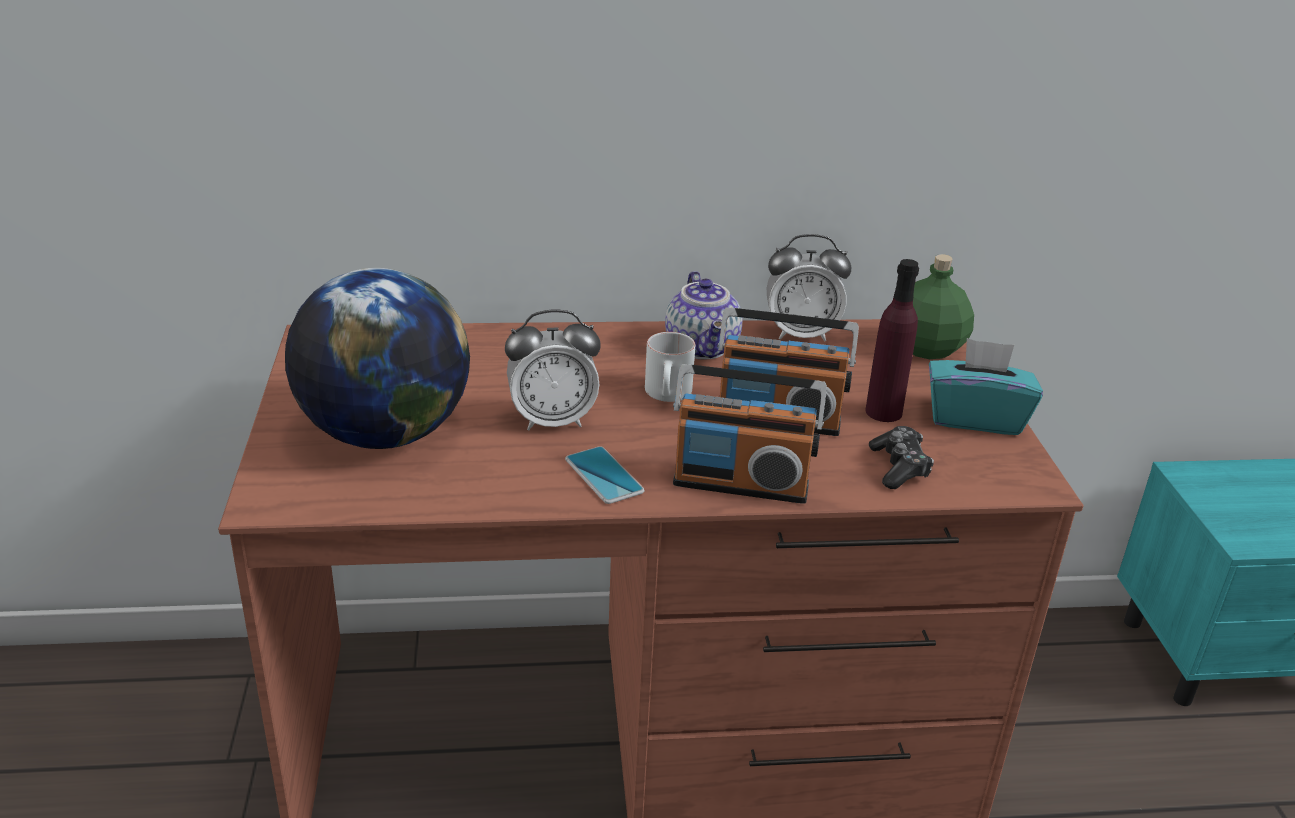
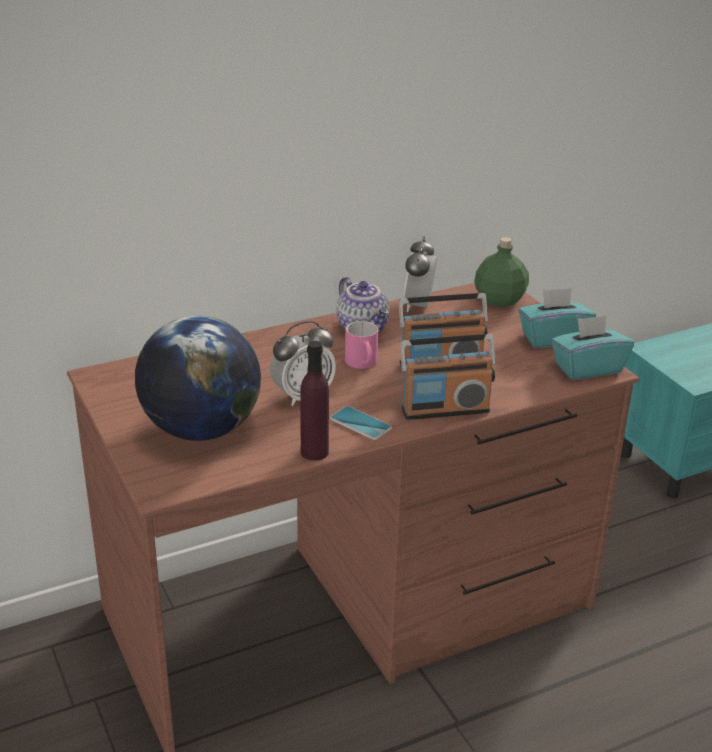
camera: 20 degrees left, 0 degrees up
white mug [645,332,695,402] -> pink mug [345,321,378,369]
alarm clock [767,234,851,342] -> alarm clock turned 120 degrees clockwise [403,236,437,312]
purple bottle [865,259,919,422] -> purple bottle moved to [300,341,329,461]
game controller [869,426,934,489] -> none
none -> turquoise tissue box [551,315,634,380]

